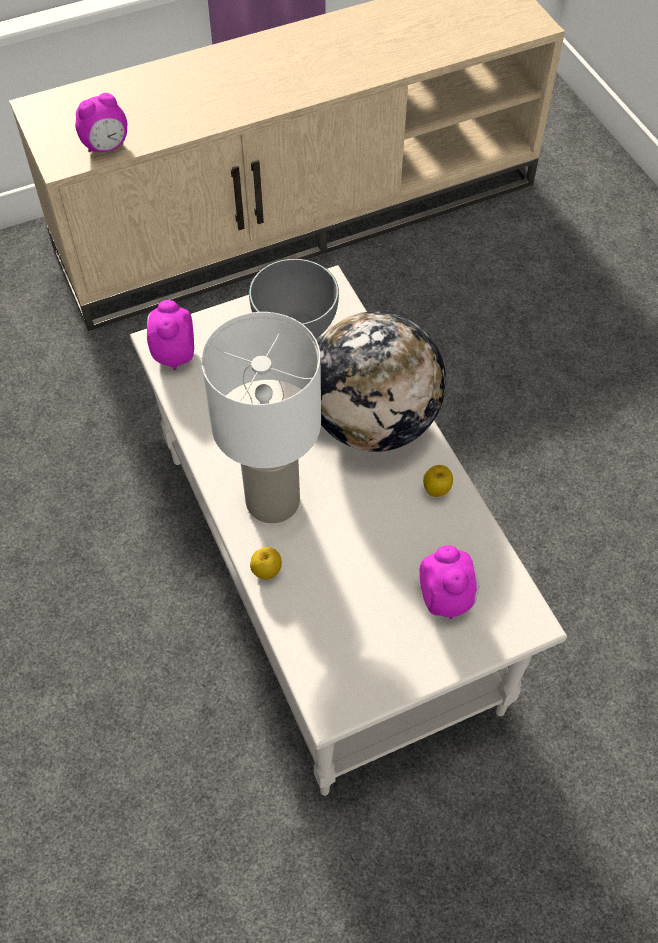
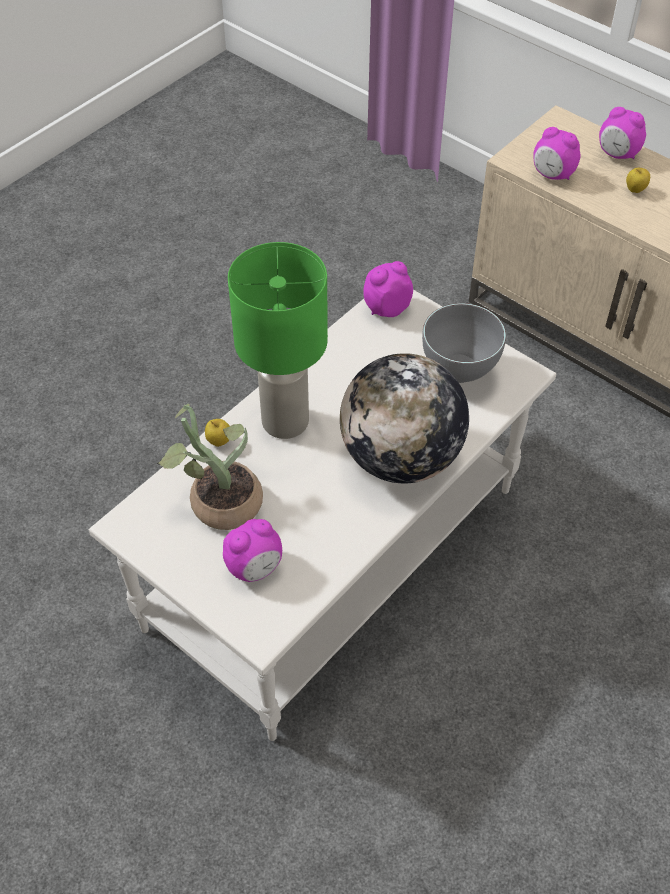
camera: 65 degrees right, 5 degrees down
white table lamp [201,312,321,523] -> green table lamp [228,242,328,439]
apple [423,465,453,497] -> apple moved to [626,168,650,193]
none -> potted plant [157,404,263,530]
none -> alarm clock [599,107,646,159]

